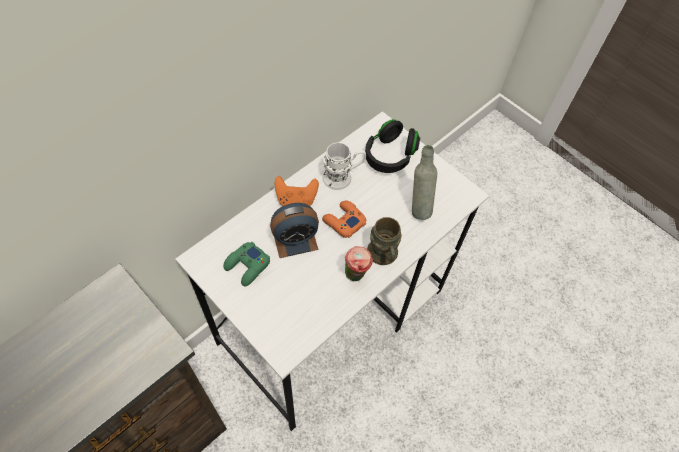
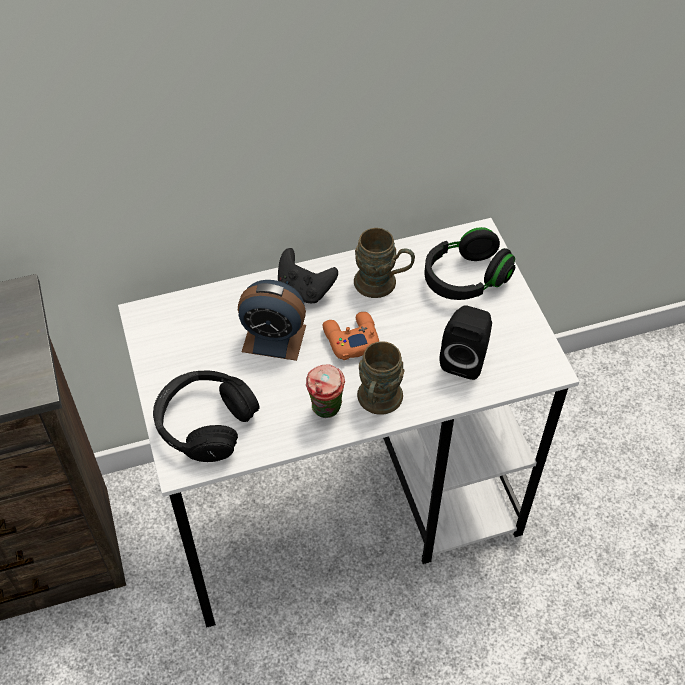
camera: 30 degrees right, 5 degrees down
green game controller [223,242,270,286] -> none
orange game controller [275,176,319,206] -> black game controller [278,248,338,303]
white mug [322,142,366,190] -> brown mug [354,228,415,298]
grey bottle [412,145,437,220] -> black speaker [440,305,492,380]
none -> black headphones [153,370,260,462]

